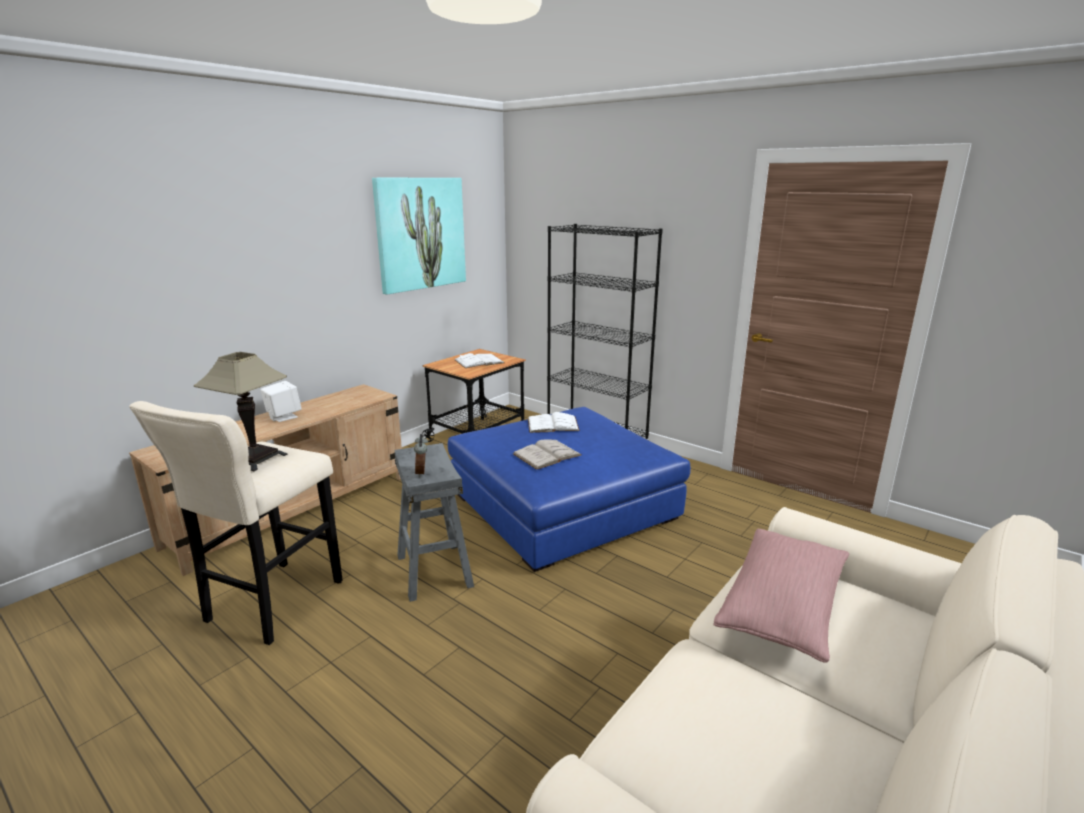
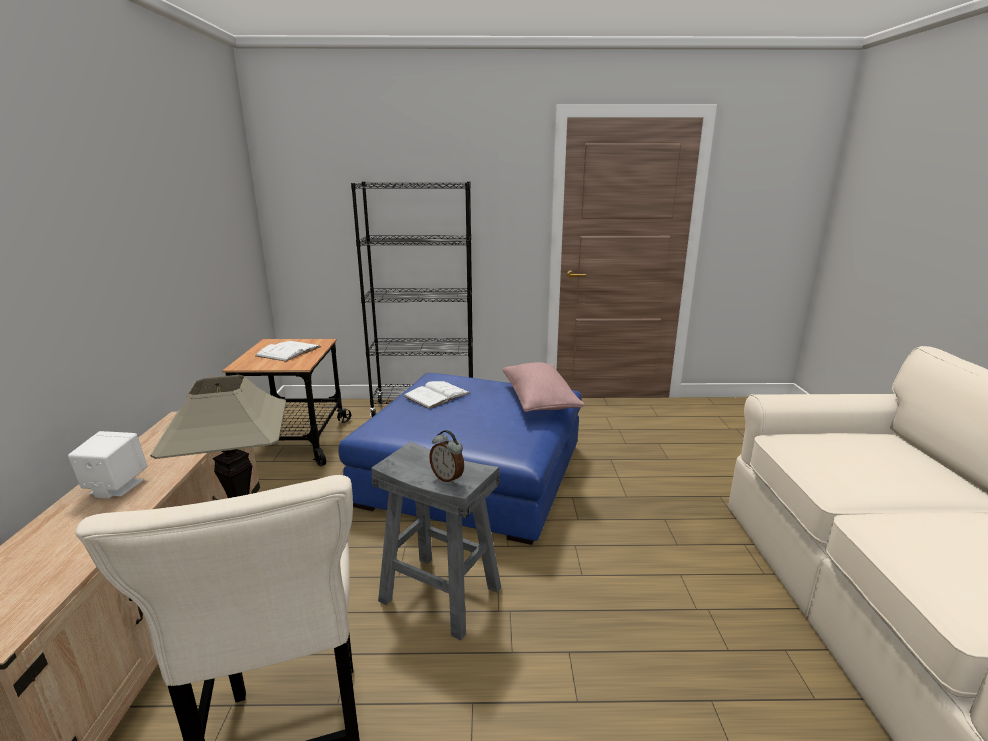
camera: 40 degrees left, 0 degrees up
picture [372,178,466,295] -> none
white book [513,440,582,470] -> none
pink pillow [713,529,849,663] -> pink pillow moved to [503,362,585,412]

